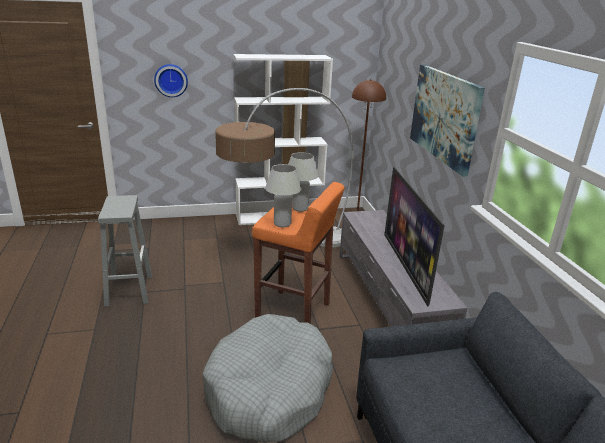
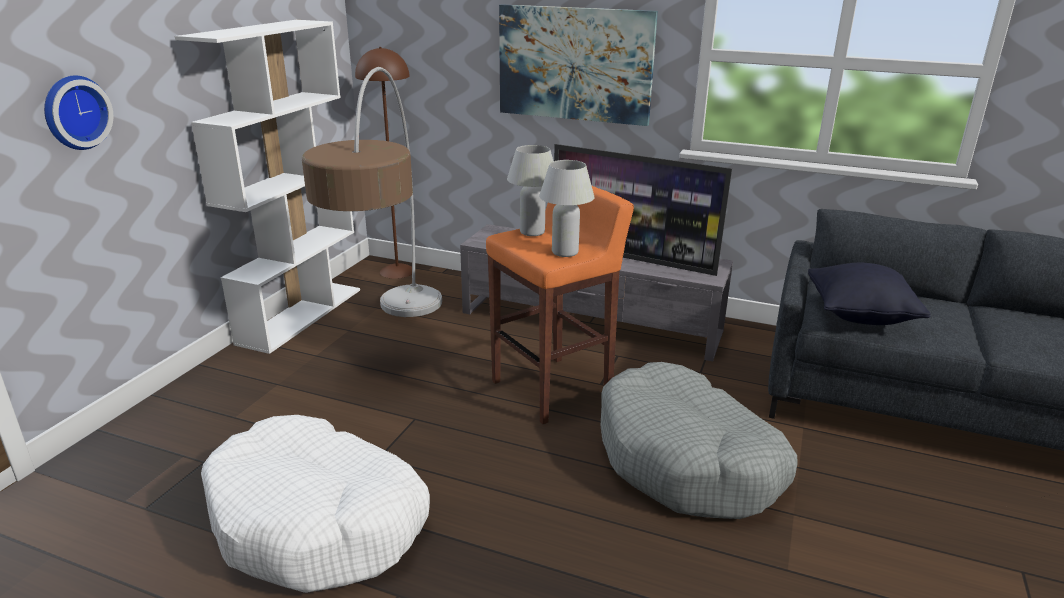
camera: 55 degrees left, 0 degrees up
grey stool [98,195,152,307] -> white dog bed [201,415,430,593]
none -> black pillow [808,263,931,325]

